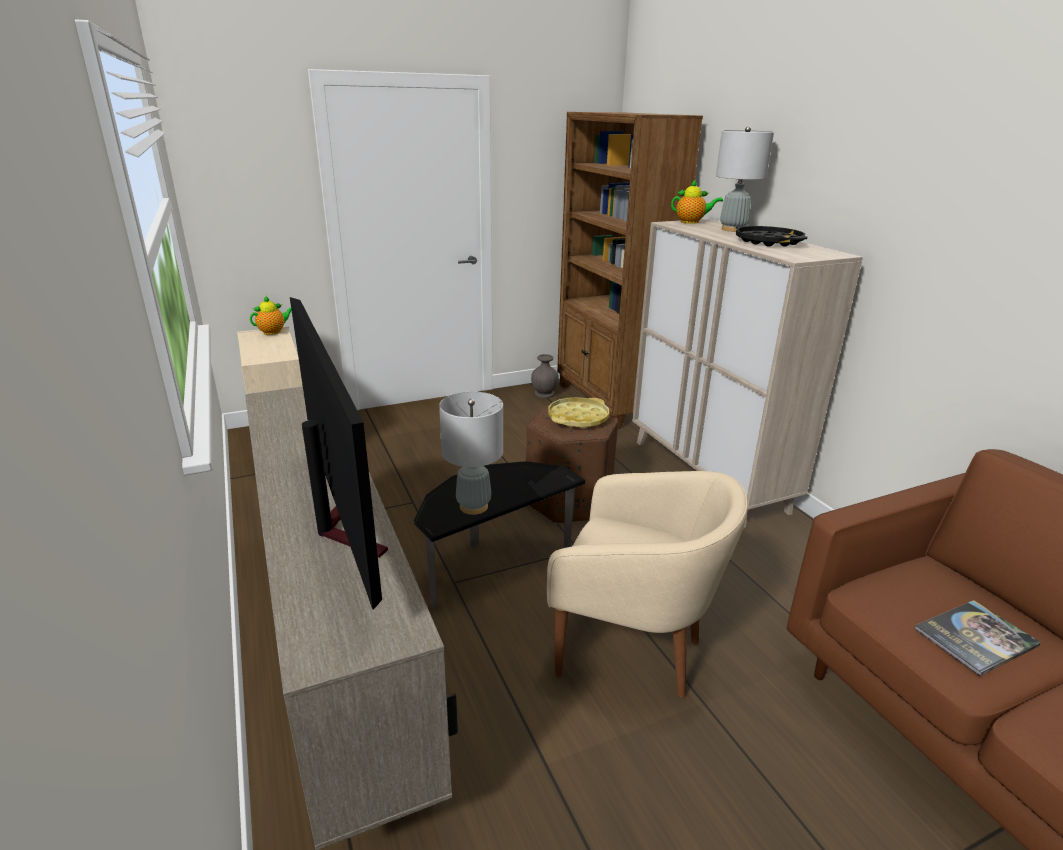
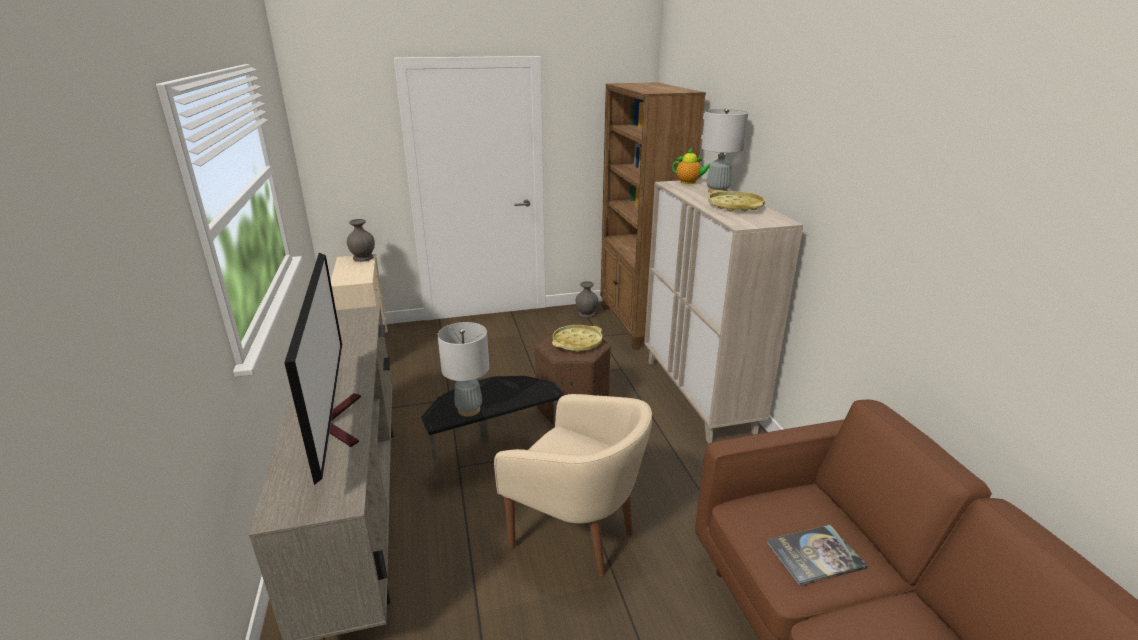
camera: 10 degrees right, 0 degrees up
teapot [250,296,292,335] -> grey vase [347,219,375,262]
black tray [736,226,807,247] -> yellow tray [708,190,765,212]

